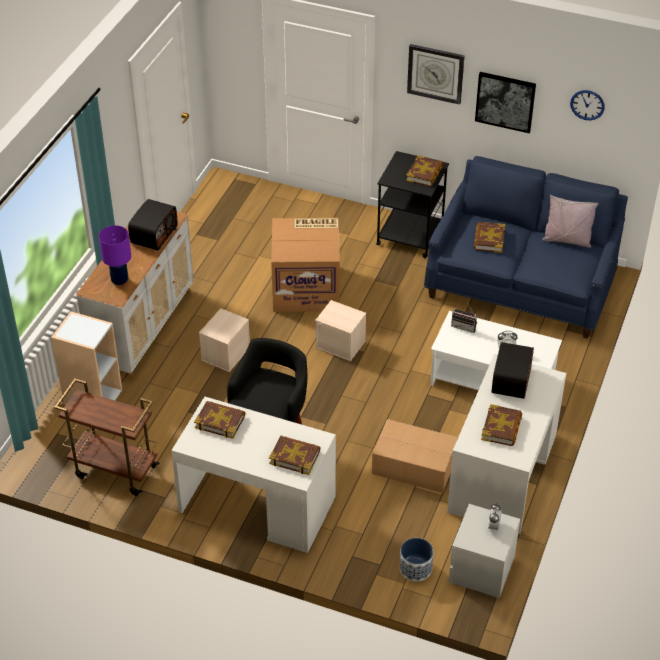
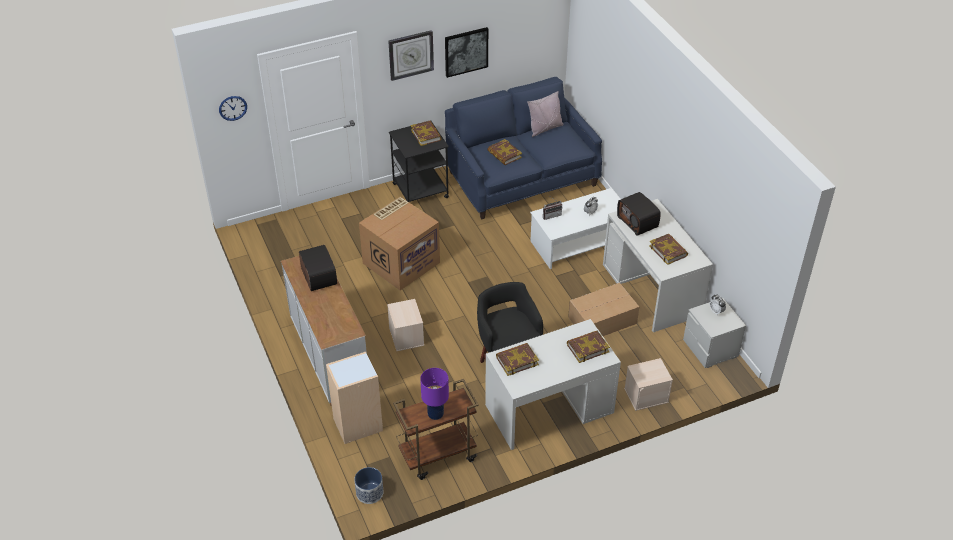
camera: 45 degrees left, 0 degrees up
purple table lamp [99,225,131,285] -> purple table lamp moved to [420,368,449,420]
beige storage box [315,300,366,361] -> beige storage box moved to [624,358,673,411]
planter [399,538,434,582] -> planter moved to [354,467,383,504]
wall clock [570,90,605,120] -> wall clock moved to [219,96,247,121]

